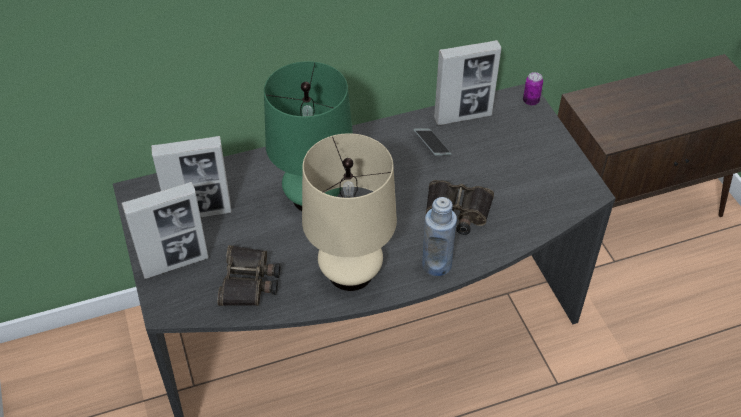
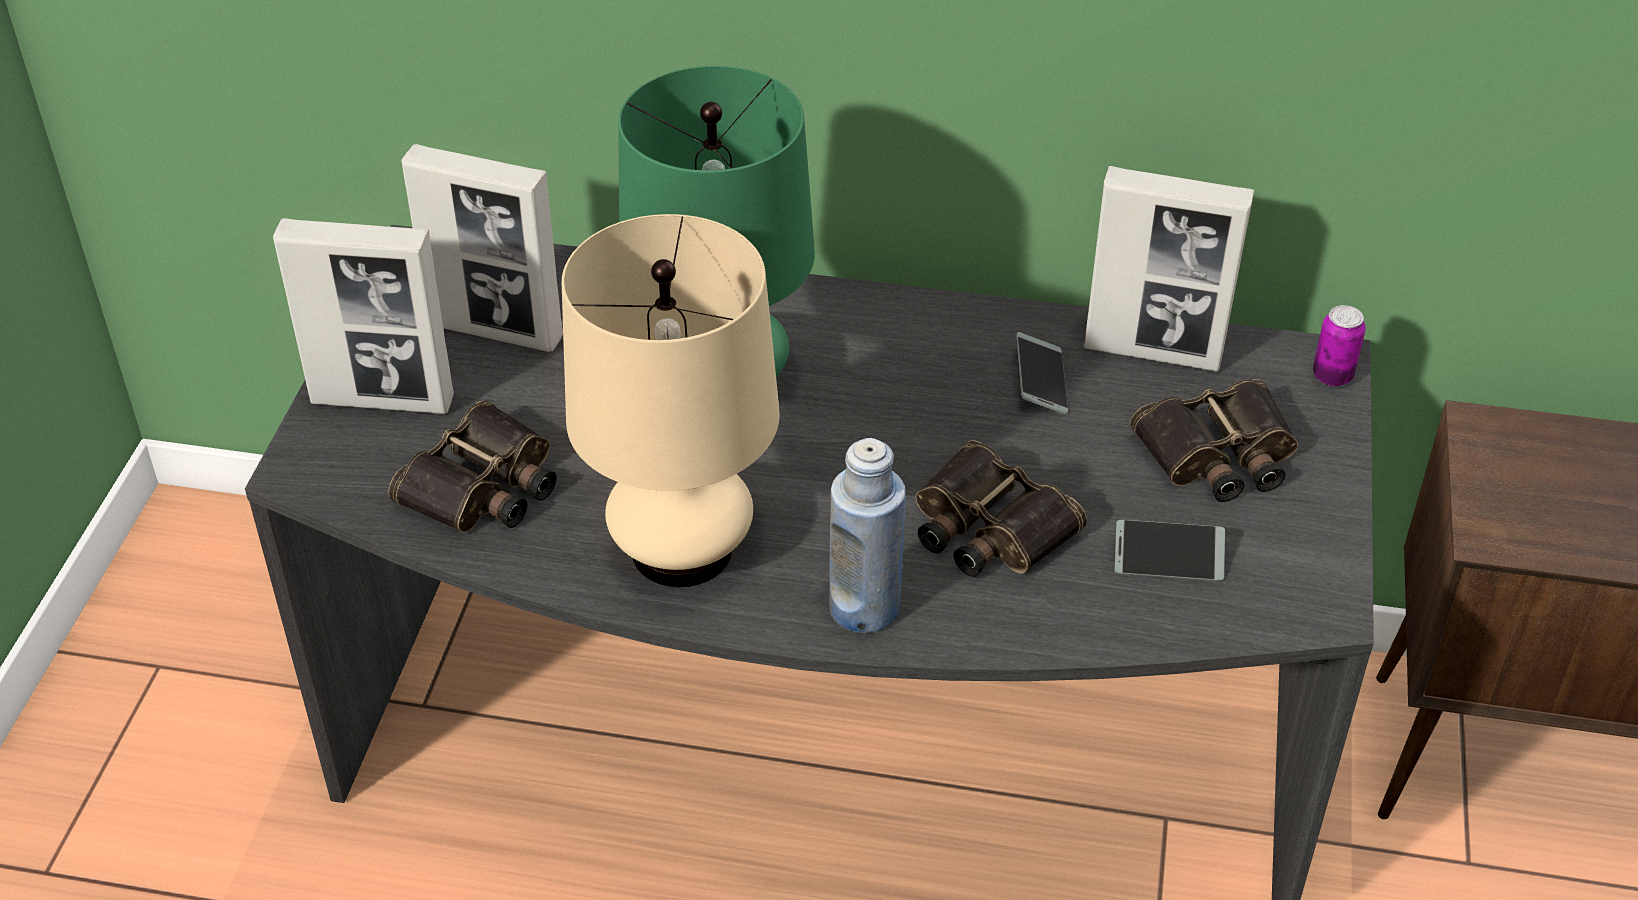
camera: 30 degrees right, 5 degrees down
none -> phone [1114,520,1225,581]
none -> binoculars [1130,379,1298,502]

